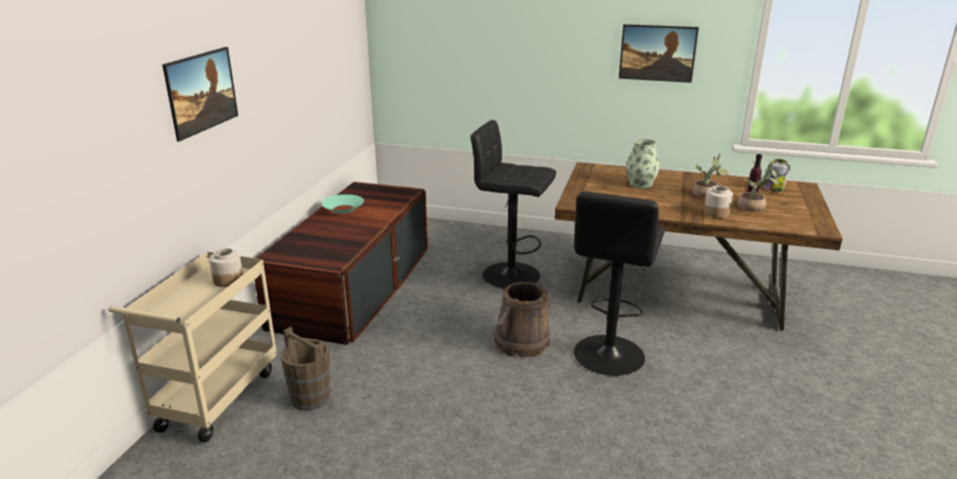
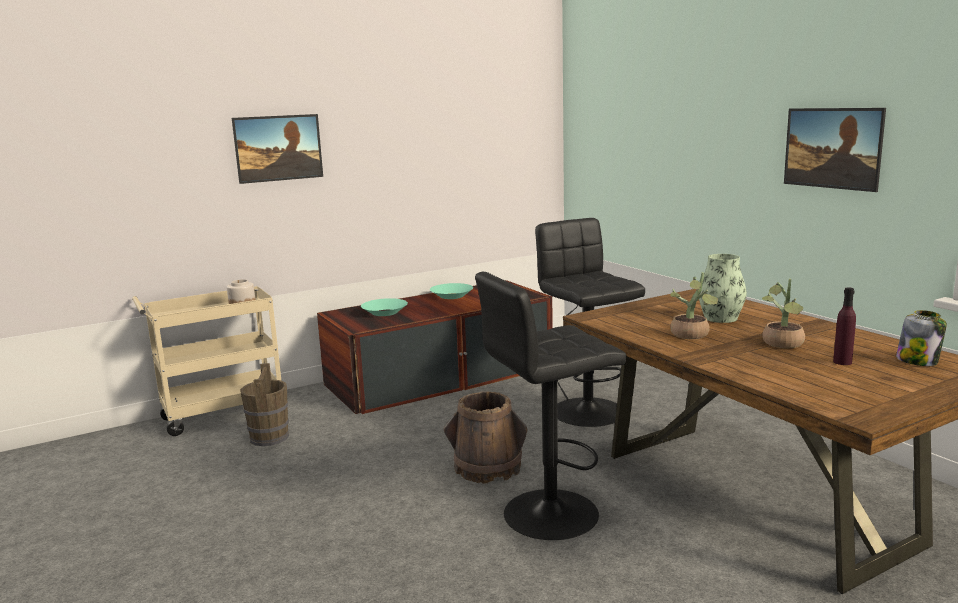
camera: 45 degrees right, 10 degrees down
jar [704,186,733,219] -> none
potted plant [737,163,780,212] -> potted plant moved to [670,272,718,339]
none -> turquoise bowl [361,298,408,316]

